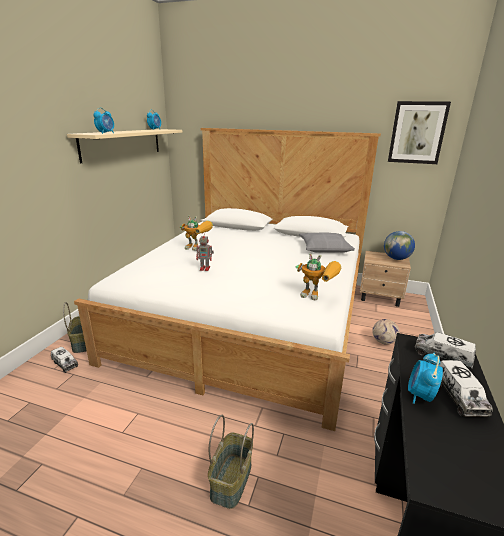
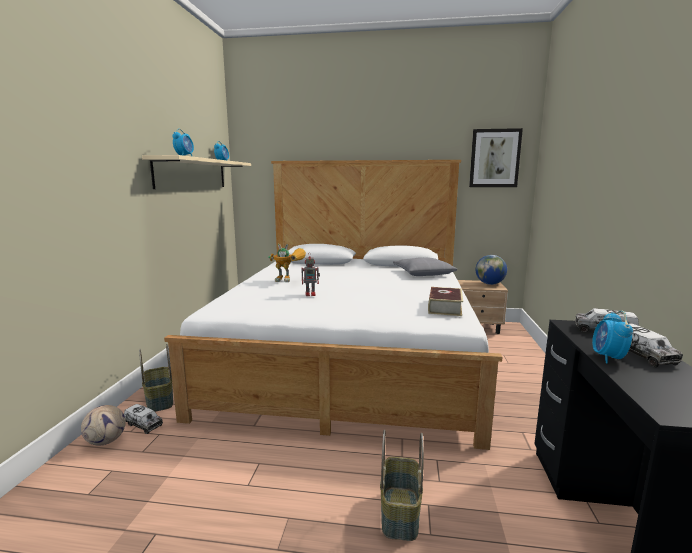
camera: 10 degrees left, 10 degrees down
toy robot [296,253,342,300] -> book [428,287,463,316]
football [372,319,400,345] -> football moved to [81,405,126,446]

